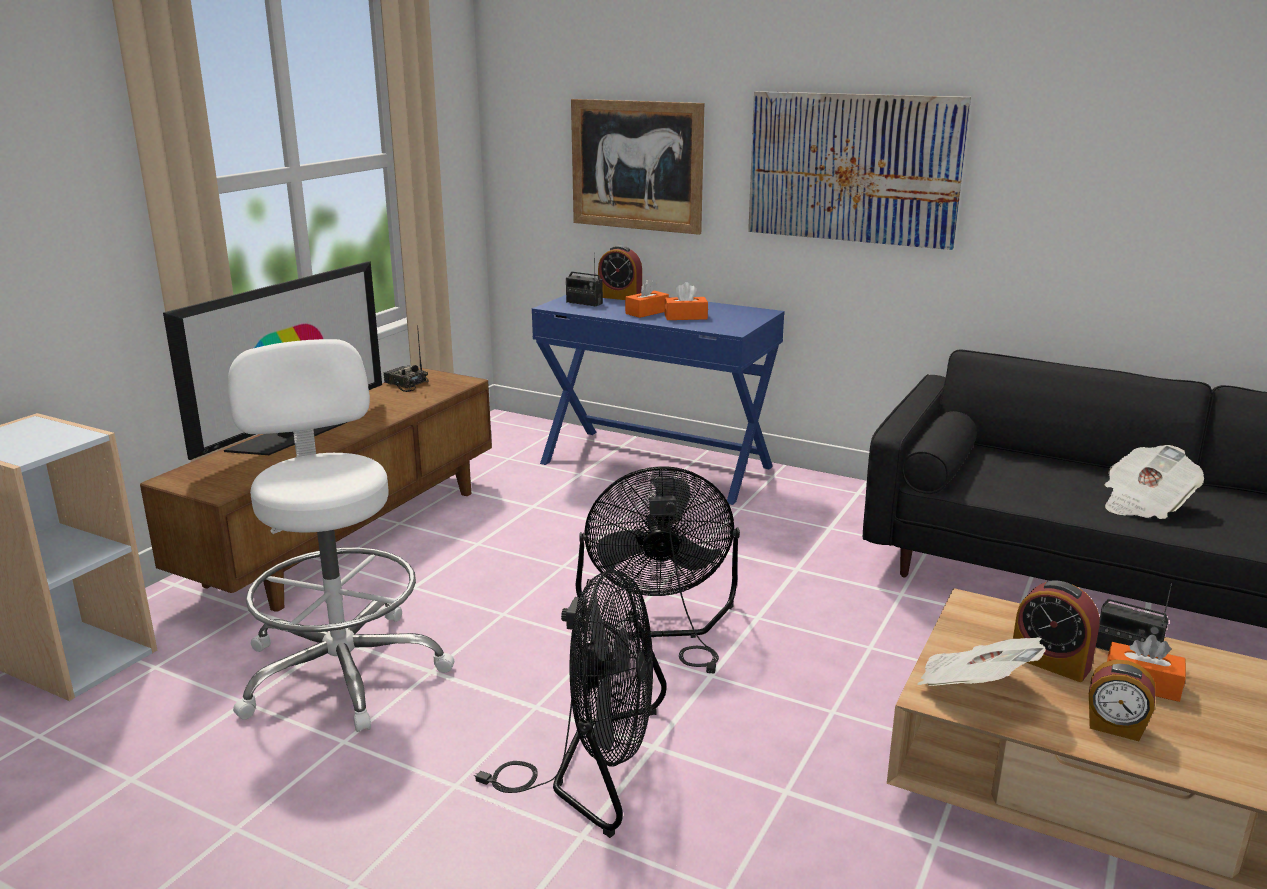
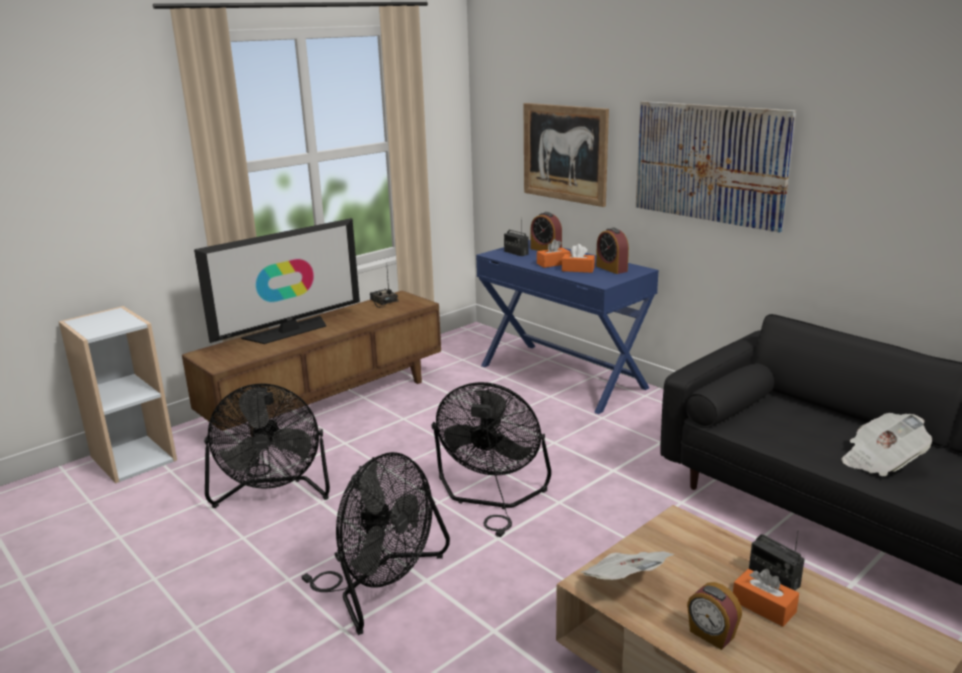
camera: 20 degrees right, 0 degrees up
white stool [228,339,455,732] -> black fan [204,384,330,508]
alarm clock [1013,580,1100,682] -> alarm clock moved to [596,227,629,274]

